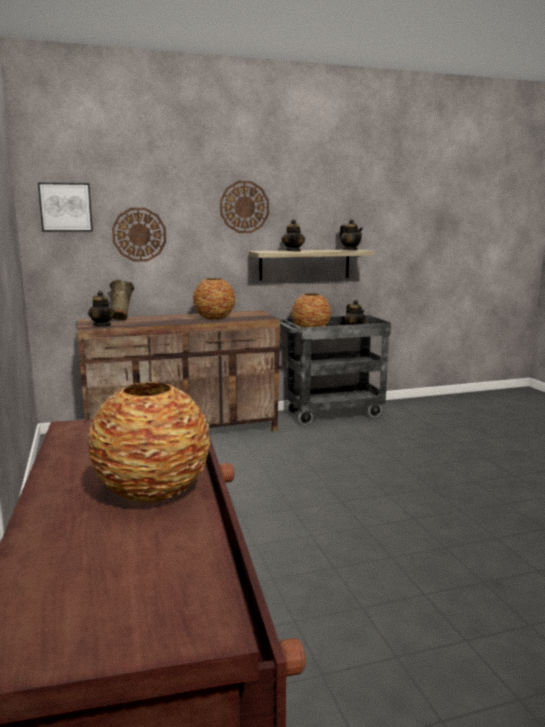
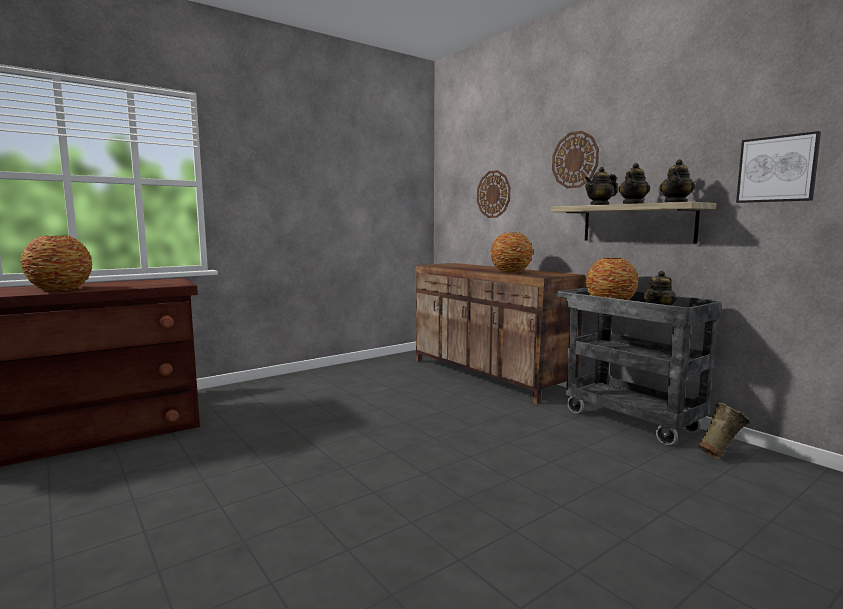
camera: 70 degrees right, 5 degrees down
picture [38,183,93,232] -> picture moved to [736,131,821,203]
teapot [88,291,115,327] -> teapot moved to [619,163,650,204]
beige vase [110,280,134,320] -> beige vase moved to [698,402,750,459]

